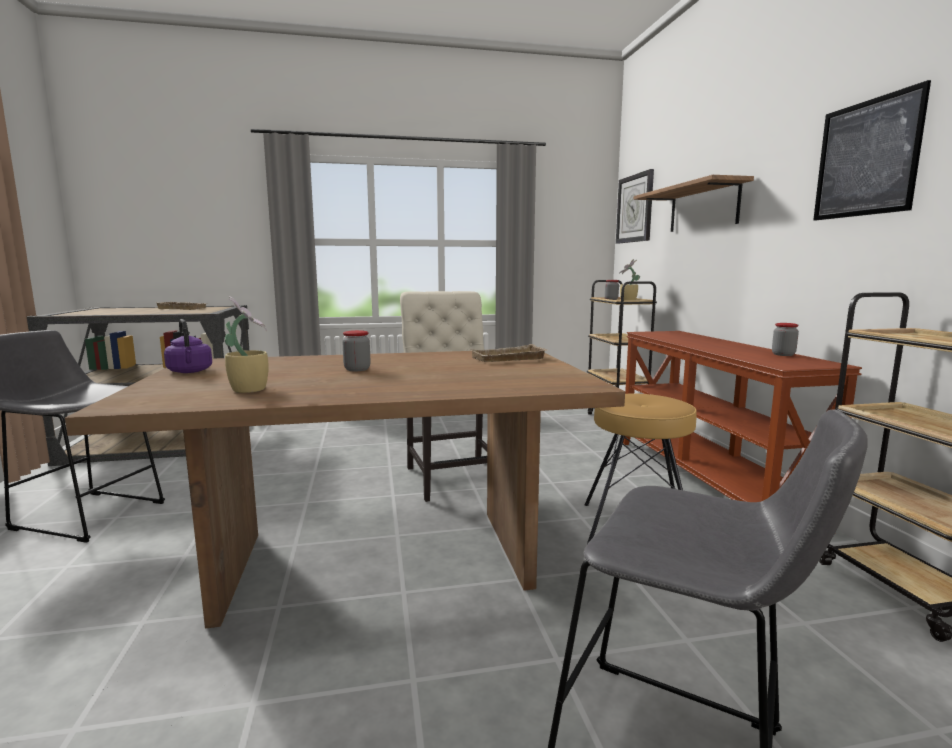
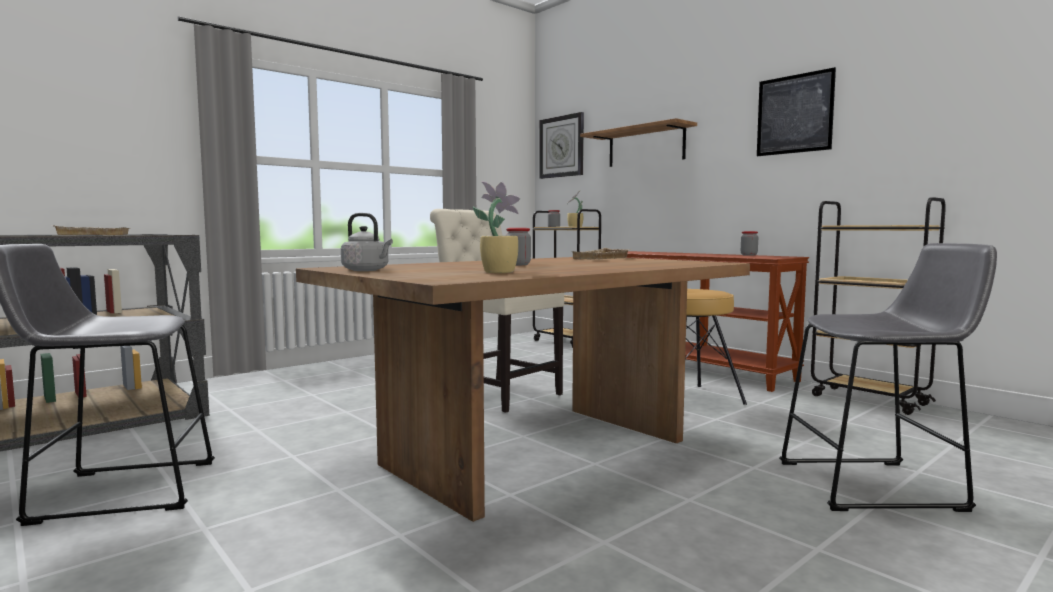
camera: 30 degrees left, 5 degrees down
purple kettle [164,319,212,373] -> grey kettle [341,213,393,271]

